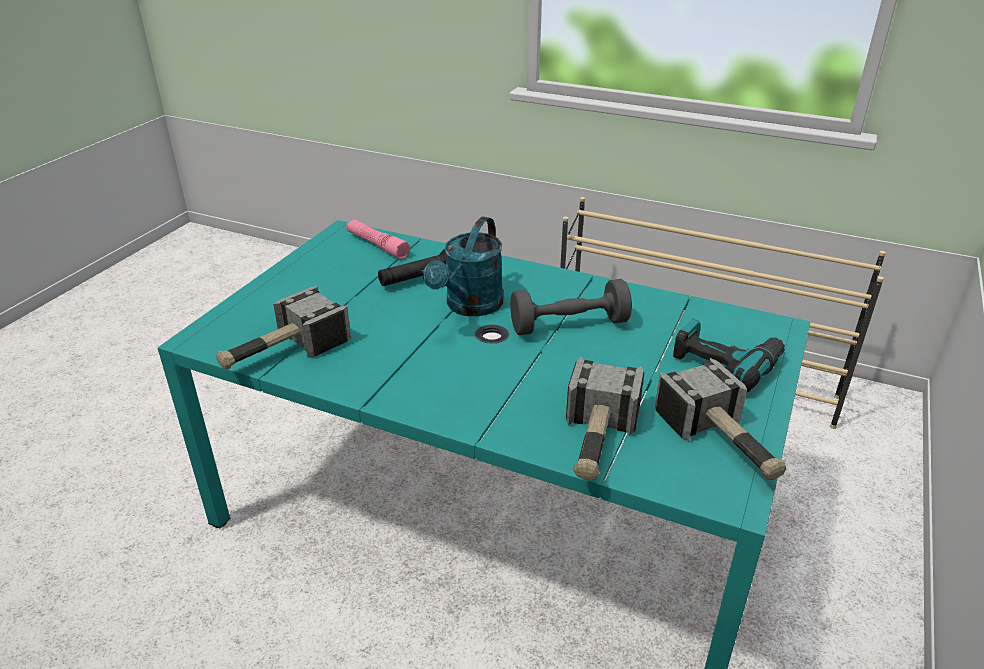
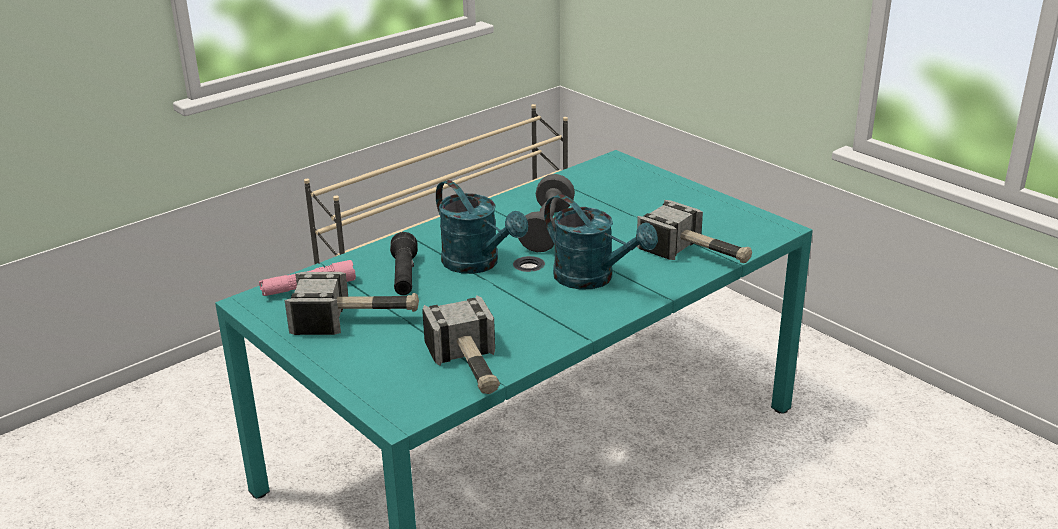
camera: 65 degrees left, 5 degrees down
hammer [655,358,786,480] -> hammer moved to [285,272,419,335]
power drill [673,318,785,392] -> none
none -> turquoise watering can [544,194,658,290]

